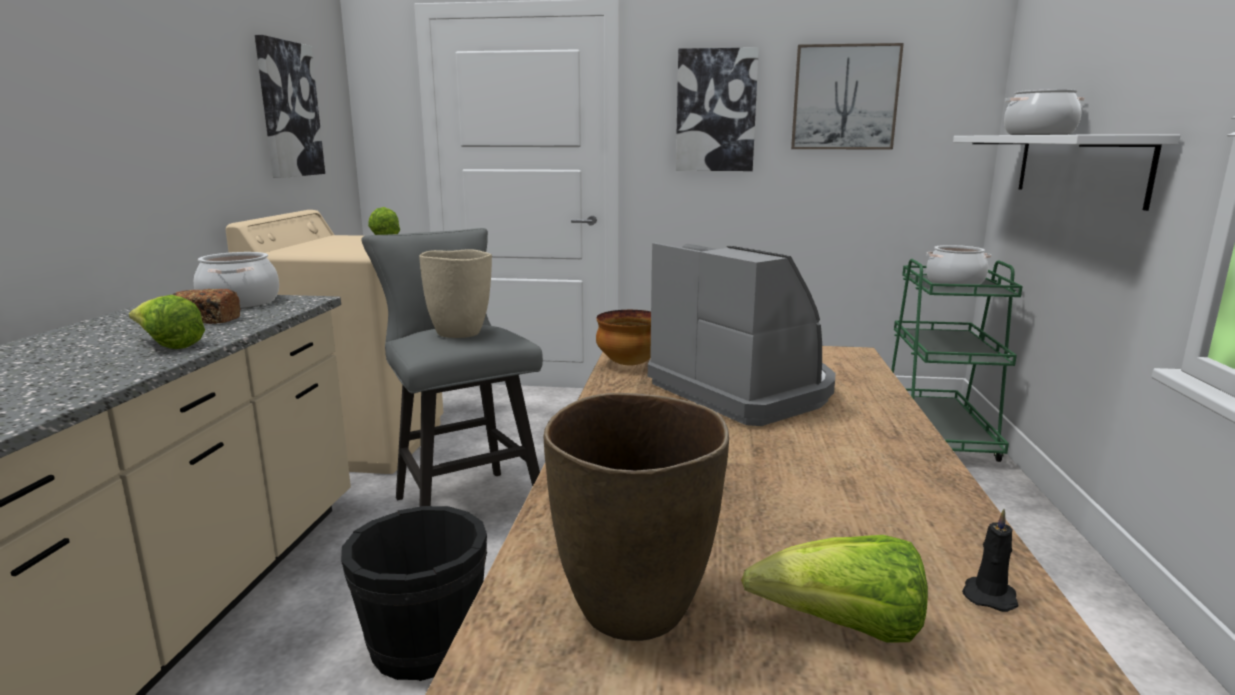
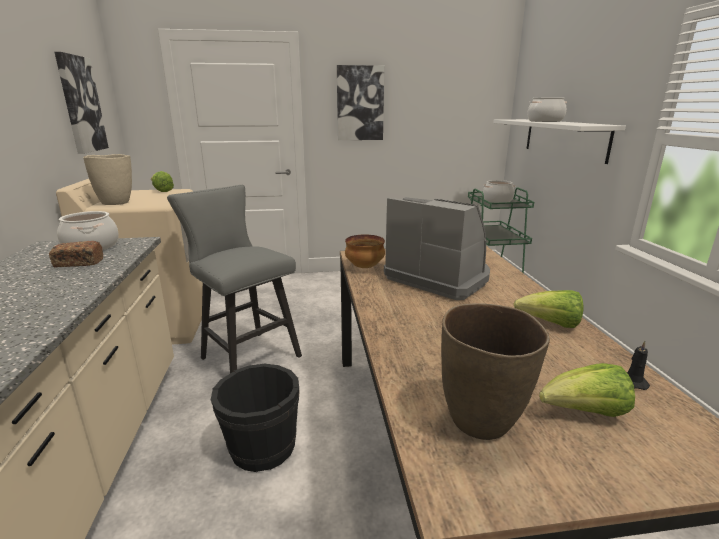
camera: 15 degrees left, 5 degrees up
lettuce [129,295,205,349] -> lettuce moved to [514,290,584,328]
beige vase [419,249,492,338] -> beige vase moved to [83,154,132,205]
picture [791,43,904,149] -> none

